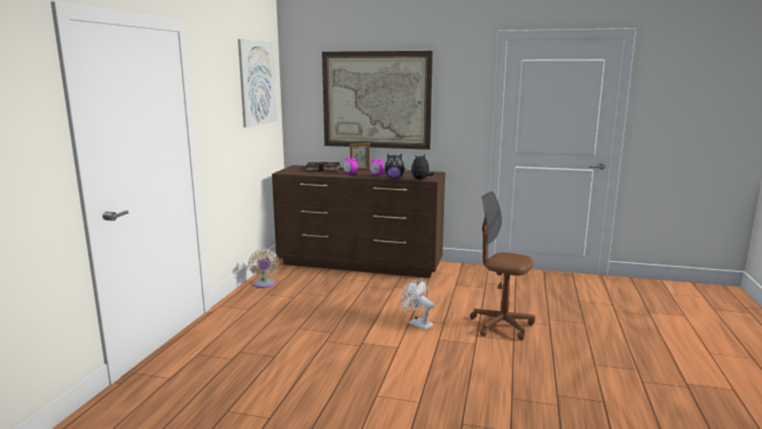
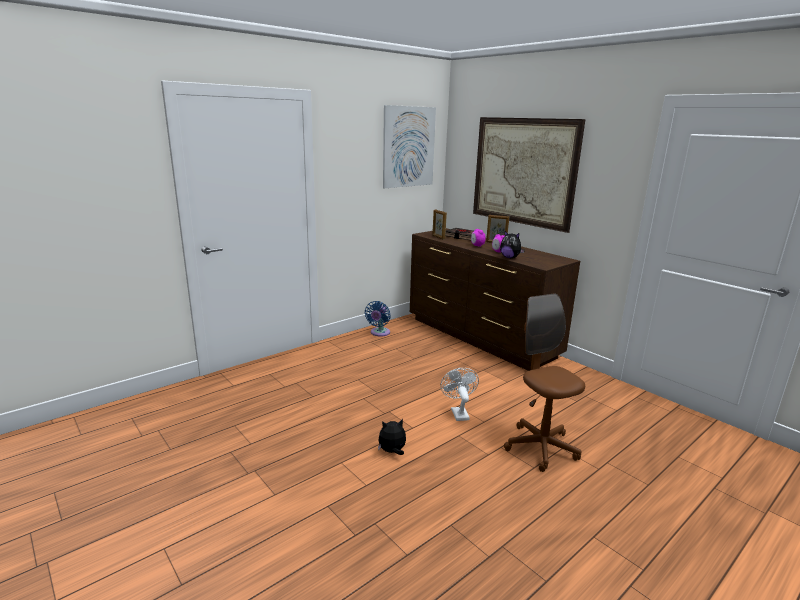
camera: 35 degrees right, 5 degrees up
beige fan [248,249,279,288] -> blue fan [365,301,391,336]
plush toy [411,154,434,180] -> plush toy moved to [378,419,406,455]
none -> picture frame [432,210,447,239]

